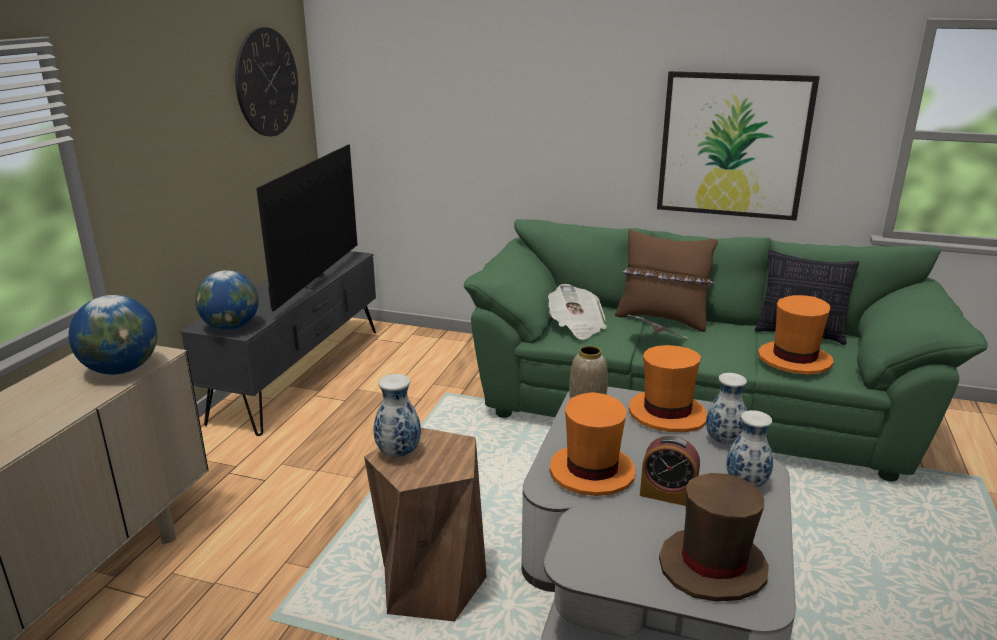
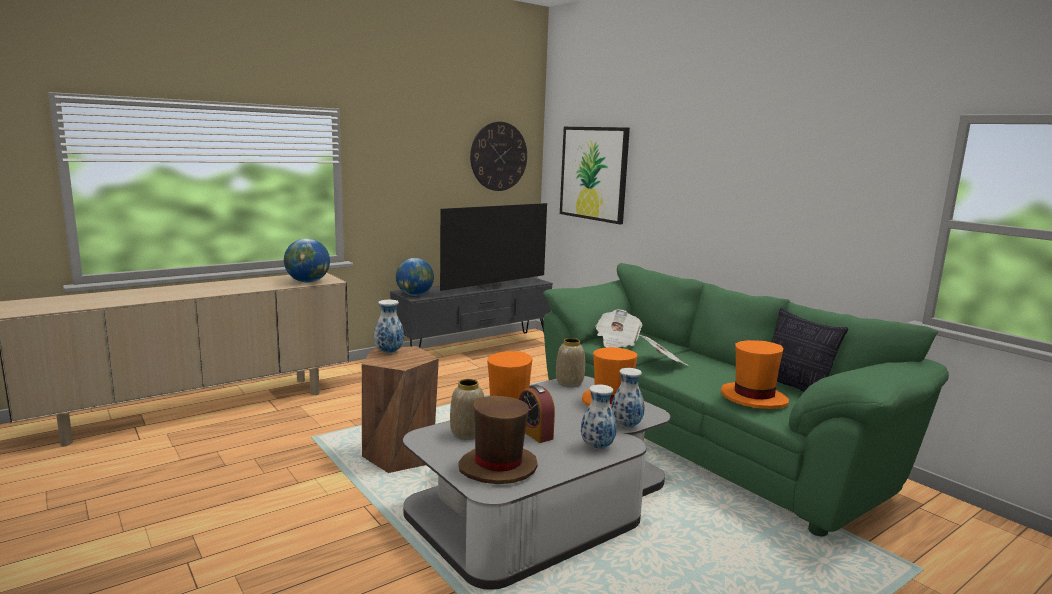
camera: 35 degrees right, 10 degrees down
brown pillow [615,229,718,332] -> none
picture [657,71,819,221] -> picture moved to [560,127,630,224]
none -> vase [450,379,484,440]

